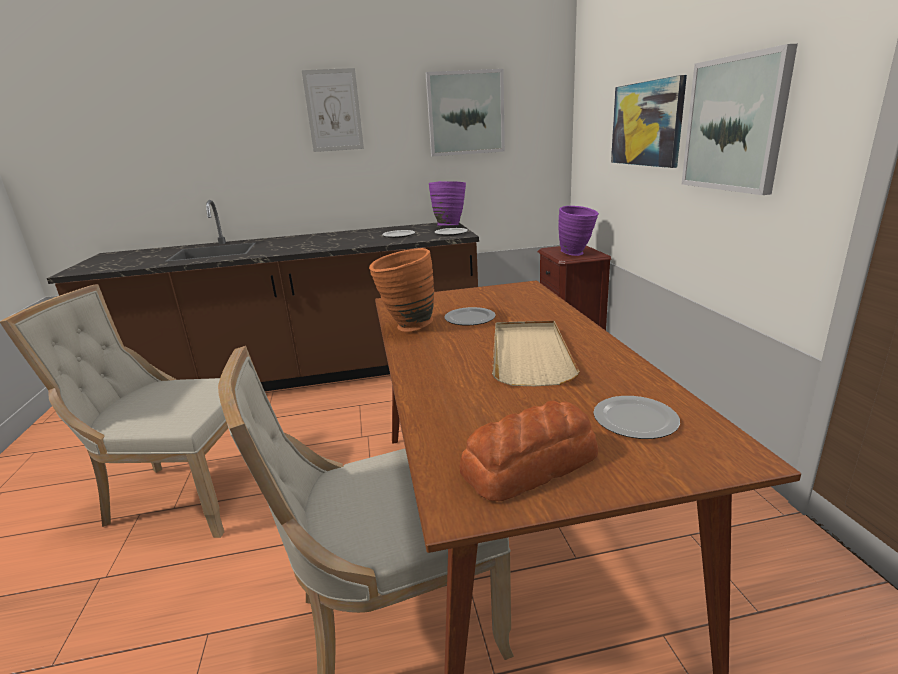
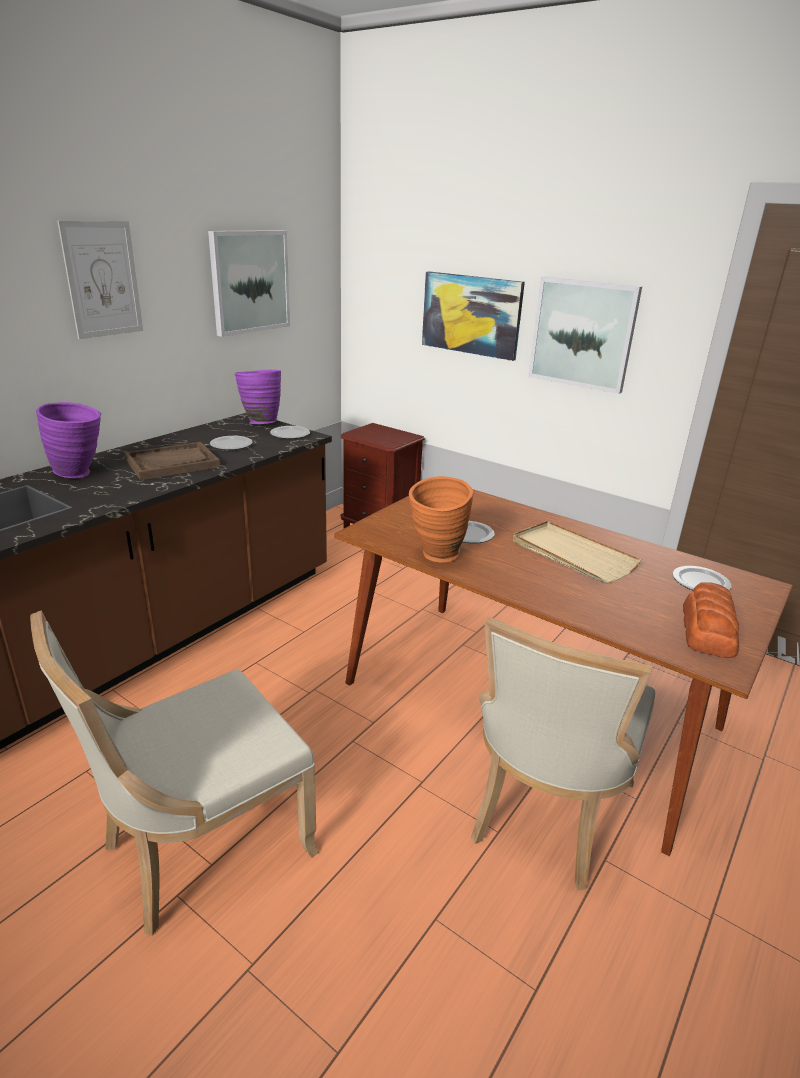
camera: 45 degrees left, 5 degrees up
purple vase [558,206,599,256] -> purple vase moved to [36,402,101,478]
none -> brown tray [124,442,220,480]

